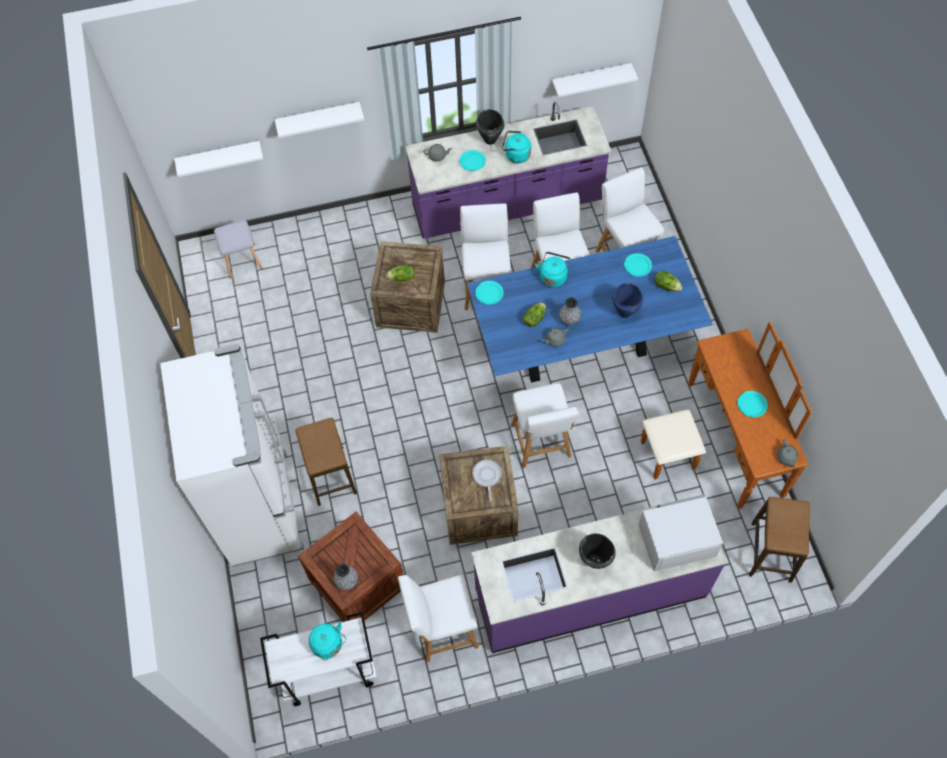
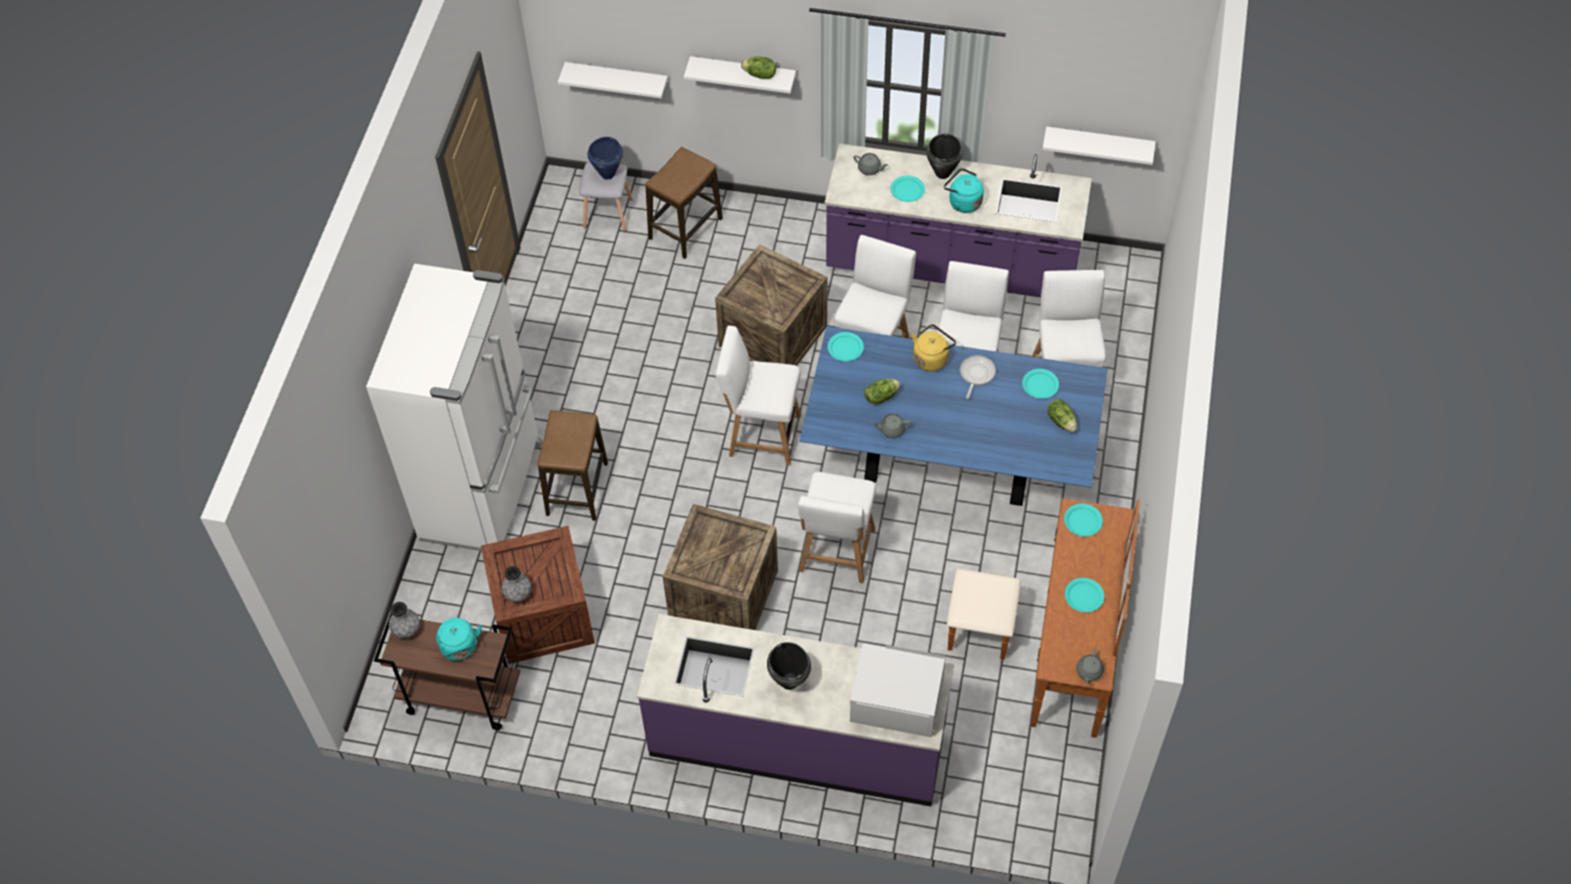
camera: 25 degrees right, 5 degrees down
white cart [260,612,377,706] -> brown cart [374,613,520,730]
lettuce [386,265,414,282] -> lettuce moved to [741,56,776,79]
white chair [398,575,479,662] -> white chair moved to [715,325,801,465]
frying pan [472,459,502,501] -> frying pan moved to [960,355,996,399]
turquoise kettle [535,252,571,288] -> yellow kettle [912,324,956,371]
grey vase [559,297,582,325] -> grey vase moved to [389,602,420,638]
blue cooking pot [612,283,643,318] -> blue cooking pot moved to [587,137,623,179]
stool [749,497,810,583] -> stool moved to [645,147,723,259]
none -> turquoise plate [1064,503,1103,536]

